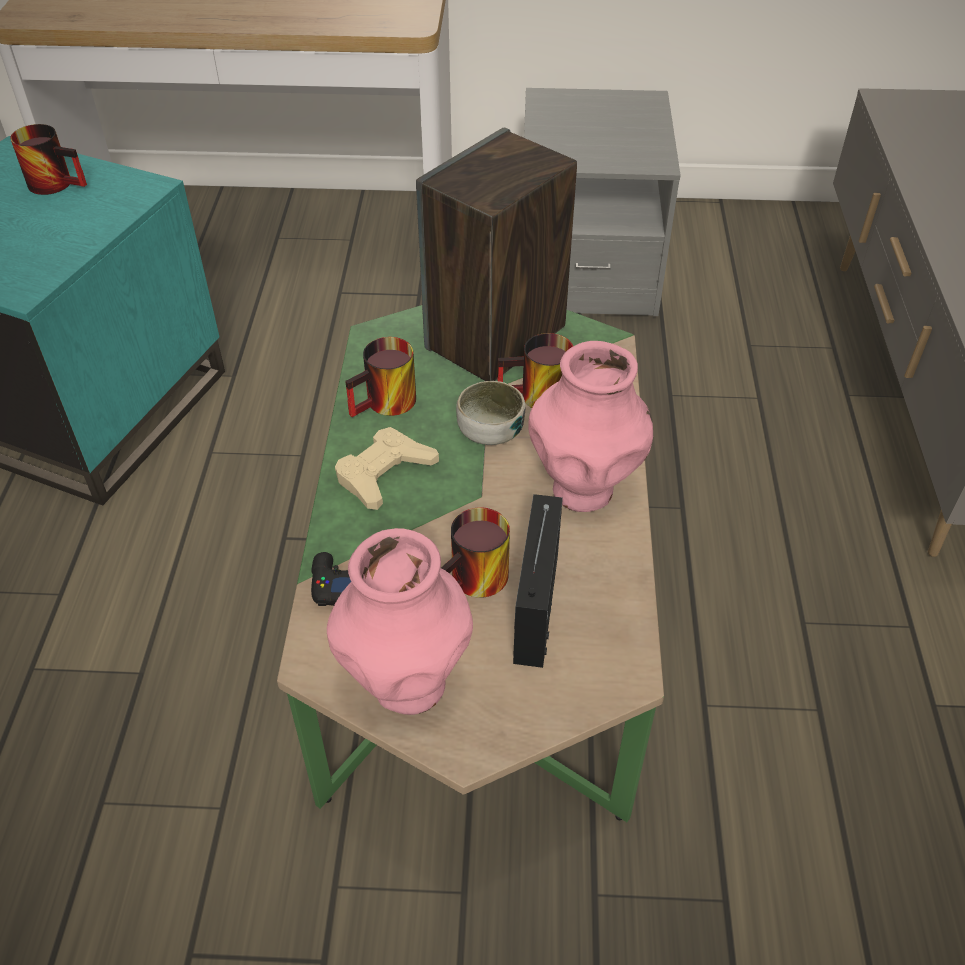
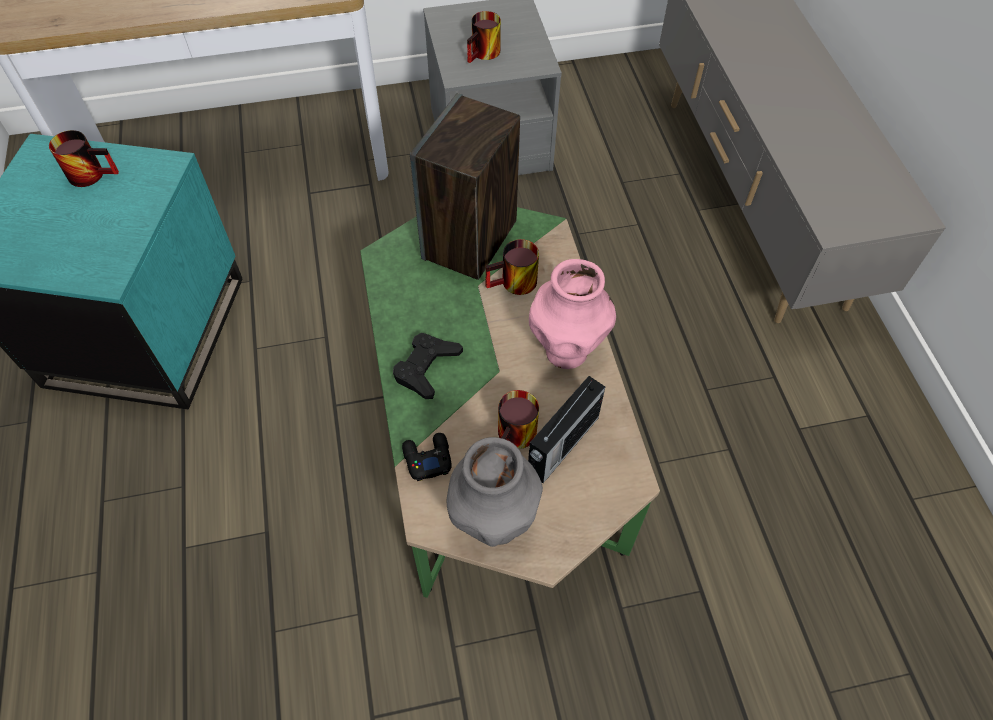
camera: 15 degrees left, 10 degrees up
pink vase [327,528,473,715] -> grey vase [447,437,543,547]
beige game controller [335,427,439,510] -> black game controller [393,333,463,399]
mug [345,337,416,417] -> mug moved to [467,11,501,63]
bowl [456,381,525,445] -> none
radio [513,494,563,668] -> radio turned 135 degrees counterclockwise [528,376,605,483]

